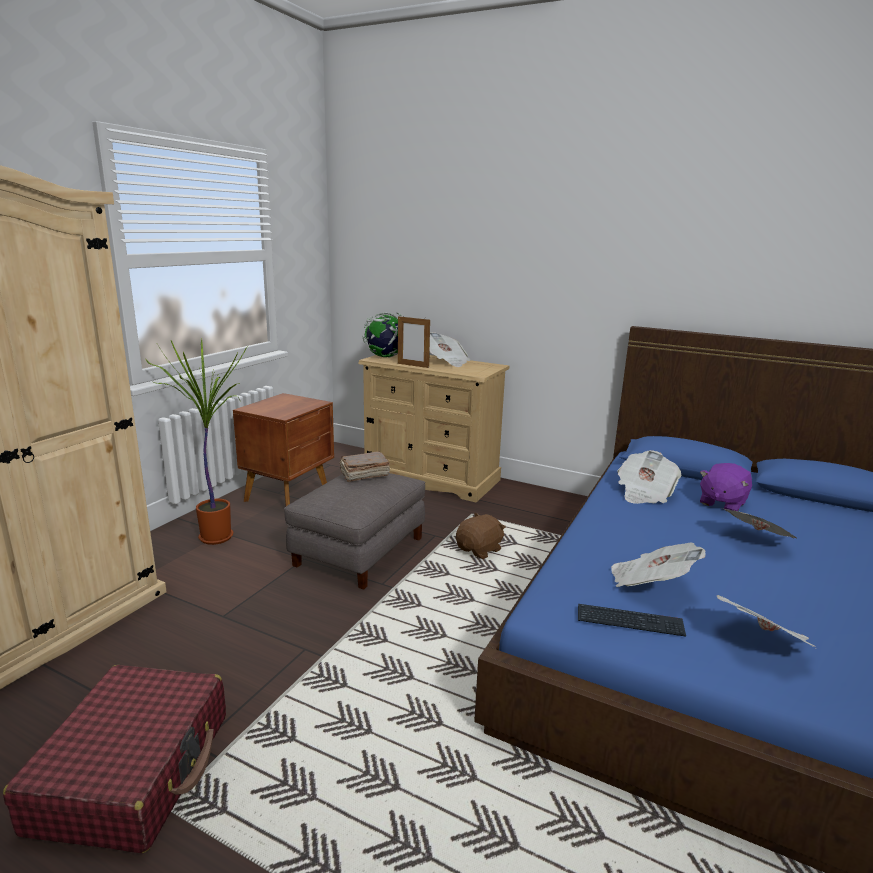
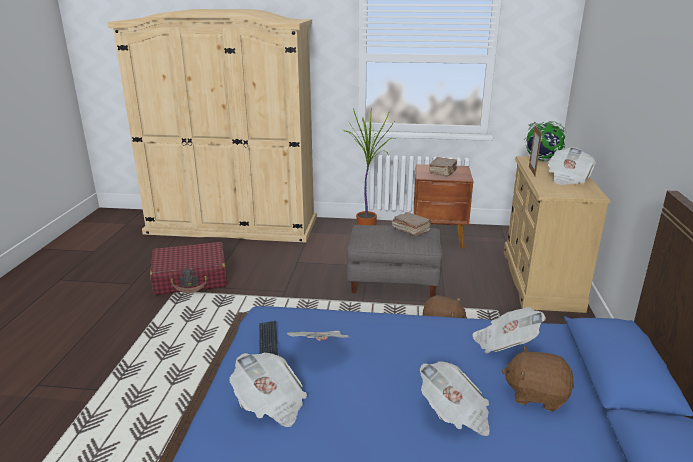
camera: 70 degrees right, 5 degrees up
purple plush toy [700,463,752,512] -> brown plush toy [502,346,574,411]
none -> brown book [429,157,457,176]

